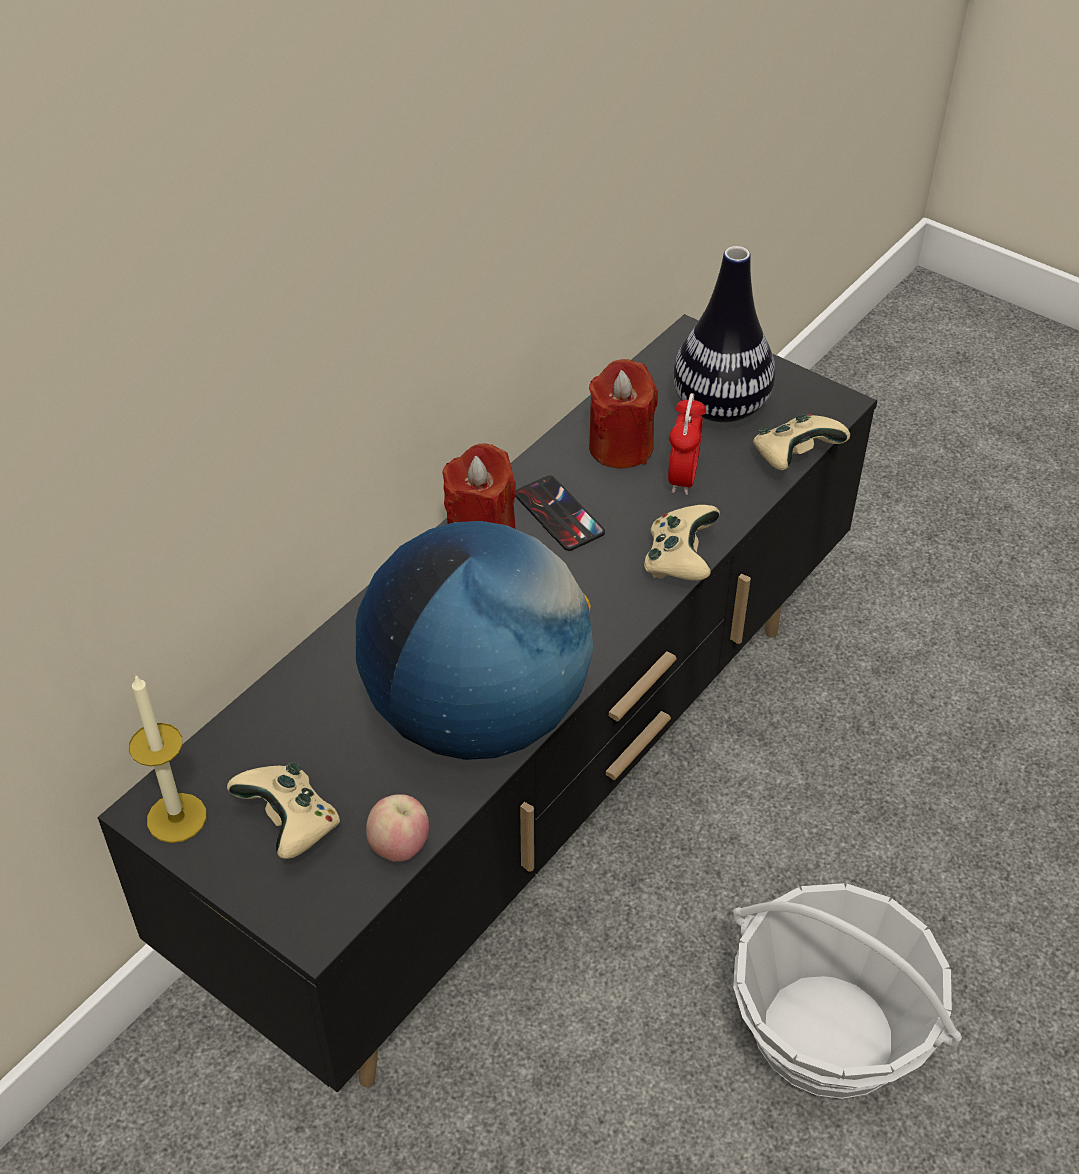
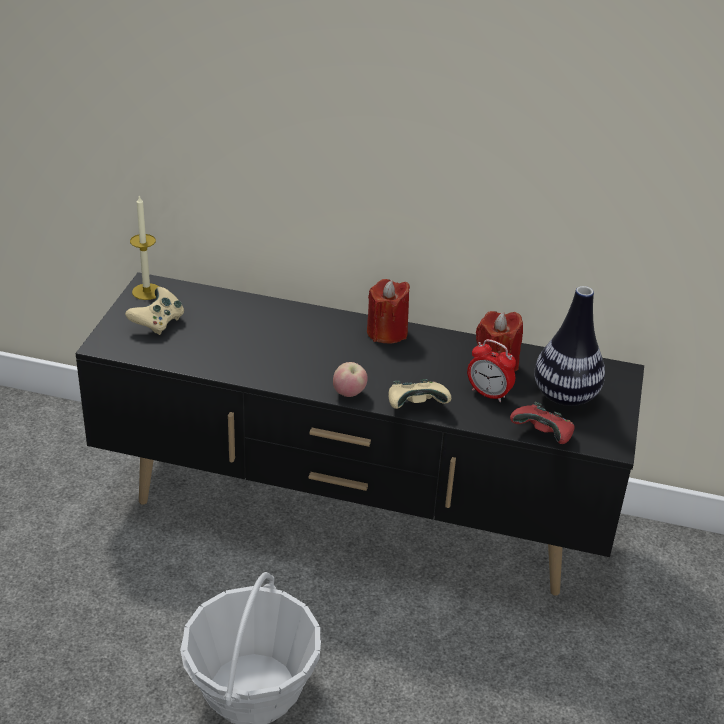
camera: 65 degrees right, 10 degrees down
globe [356,521,593,760] -> none
apple [366,794,429,862] -> apple moved to [333,362,368,397]
phone [515,475,605,551] -> none
alarm clock [668,393,706,495] -> alarm clock turned 45 degrees clockwise [467,339,516,402]
beige game controller [753,414,850,470] -> red game controller [510,402,575,444]

